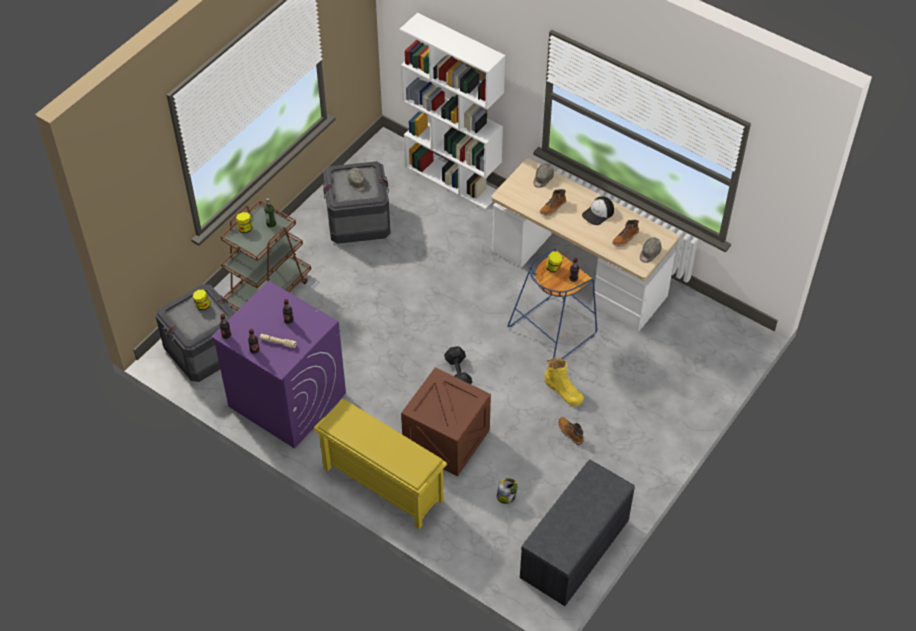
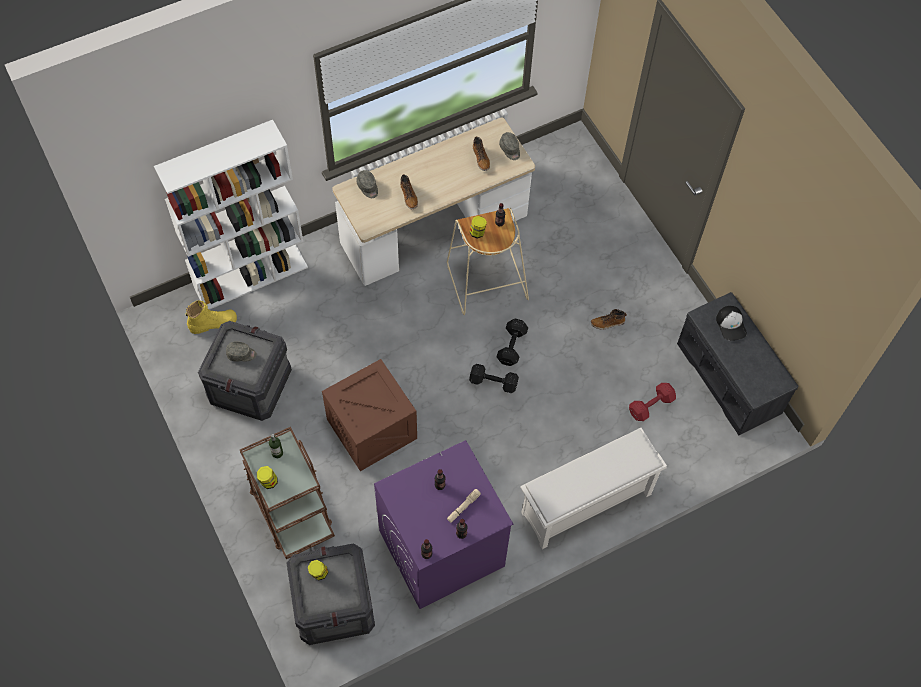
camera: 65 degrees left, 10 degrees up
yellow shoe rack [314,399,447,529] -> white shoe rack [520,428,667,549]
crate [401,367,491,476] -> crate moved to [322,359,417,471]
jar [497,478,518,504] -> red dumbbell [629,383,676,421]
blue stool [508,249,597,359] -> beige stool [447,208,529,315]
yellow boot [545,358,584,406] -> yellow boot moved to [185,301,237,334]
cap [582,196,614,225] -> cap moved to [716,306,747,341]
none -> black dumbbell [496,319,528,366]

